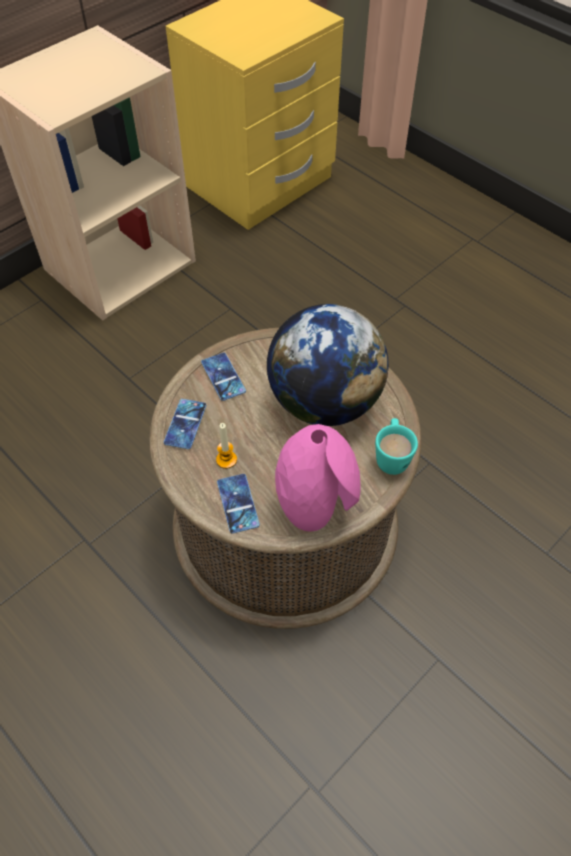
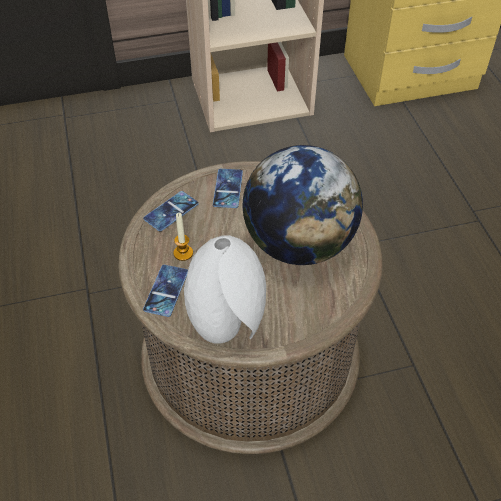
camera: 30 degrees right, 5 degrees down
pink vase [275,424,361,531] -> white vase [184,235,266,344]
turquoise mug [375,418,418,475] -> none

